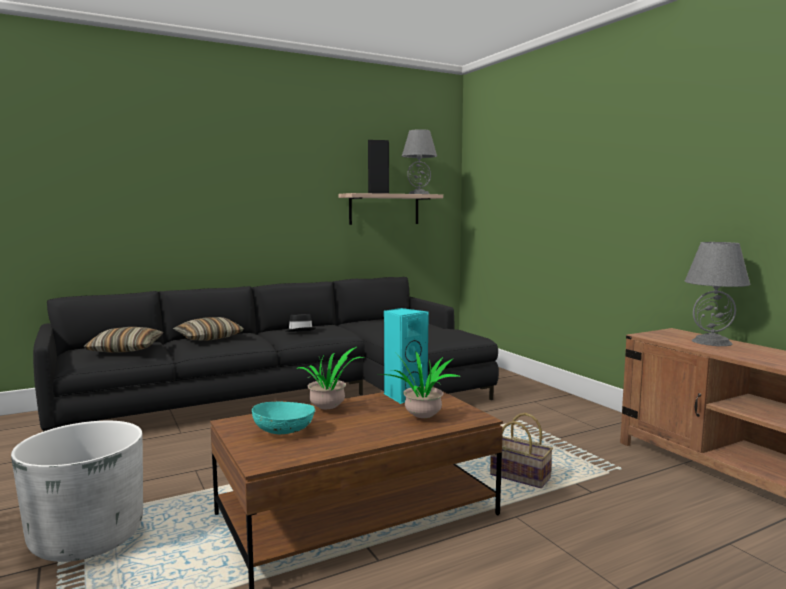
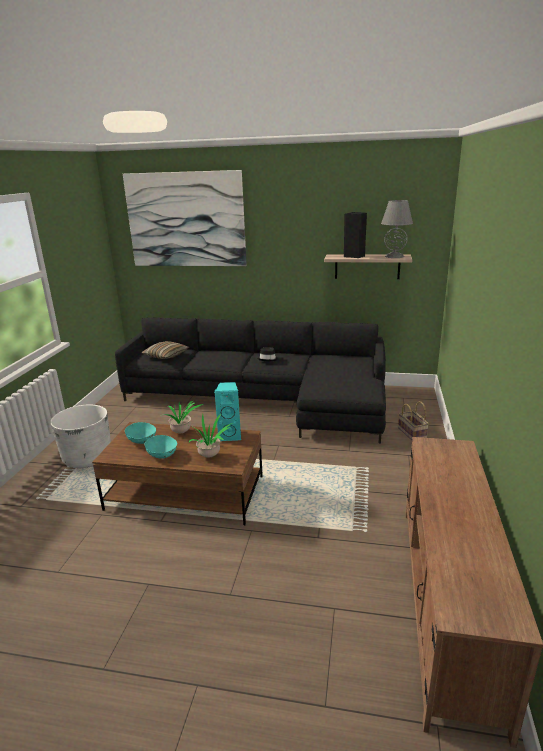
camera: 40 degrees right, 15 degrees up
pillow [173,317,244,341] -> none
basket [490,413,553,488] -> basket moved to [398,401,429,440]
grey table lamp [685,242,750,346] -> none
none -> picture [123,170,247,266]
none -> turquoise bowl [145,435,177,459]

